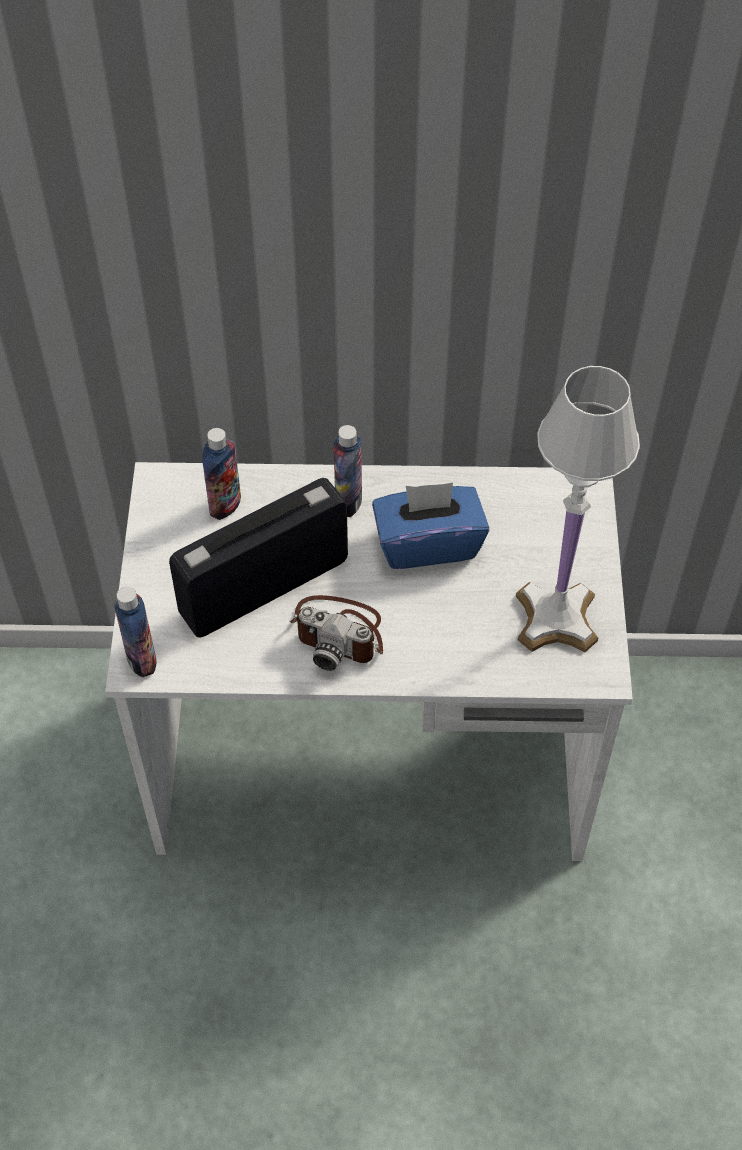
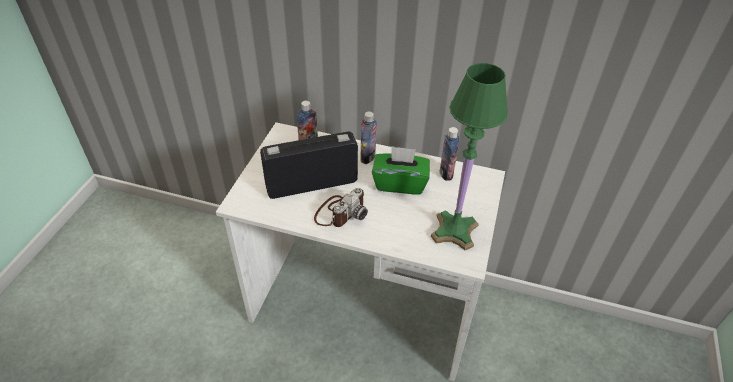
camera: 15 degrees right, 10 degrees down
bottle [114,587,156,677] -> bottle moved to [440,127,460,181]
camera [289,595,383,671] -> camera turned 90 degrees counterclockwise [314,188,368,227]
blue tissue box [372,483,489,569] -> green tissue box [372,146,430,195]
white table lamp [516,366,640,653] -> green table lamp [431,63,508,251]

